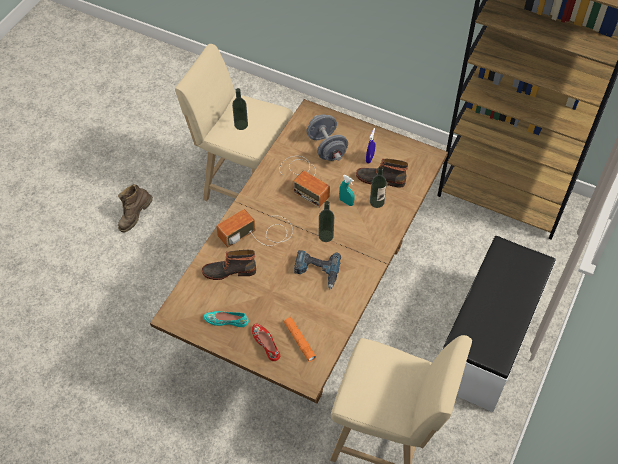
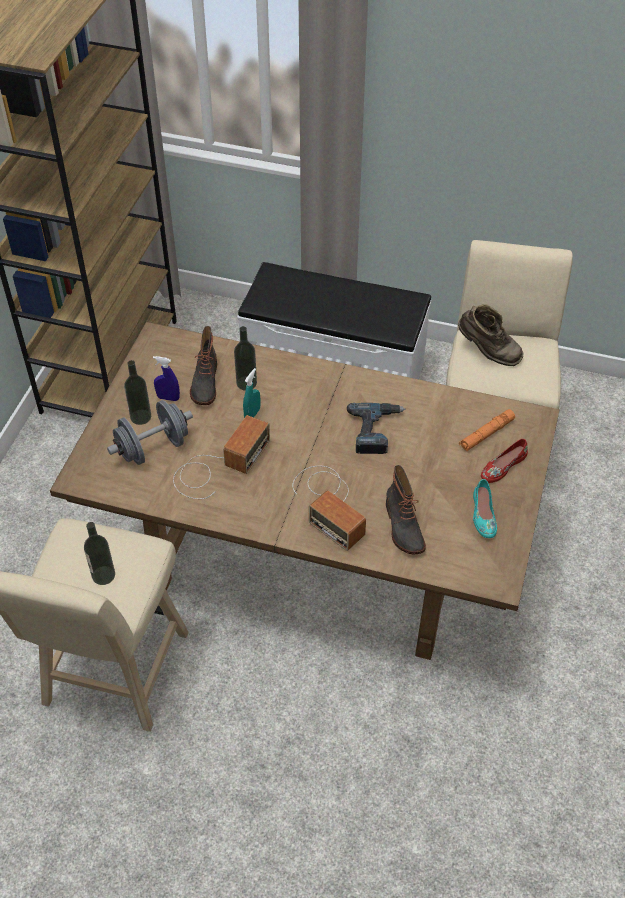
camera: 100 degrees left, 5 degrees down
brown boot [118,184,153,232] -> brown boot moved to [458,304,524,366]
bottle [319,201,334,242] -> bottle moved to [124,360,151,425]

